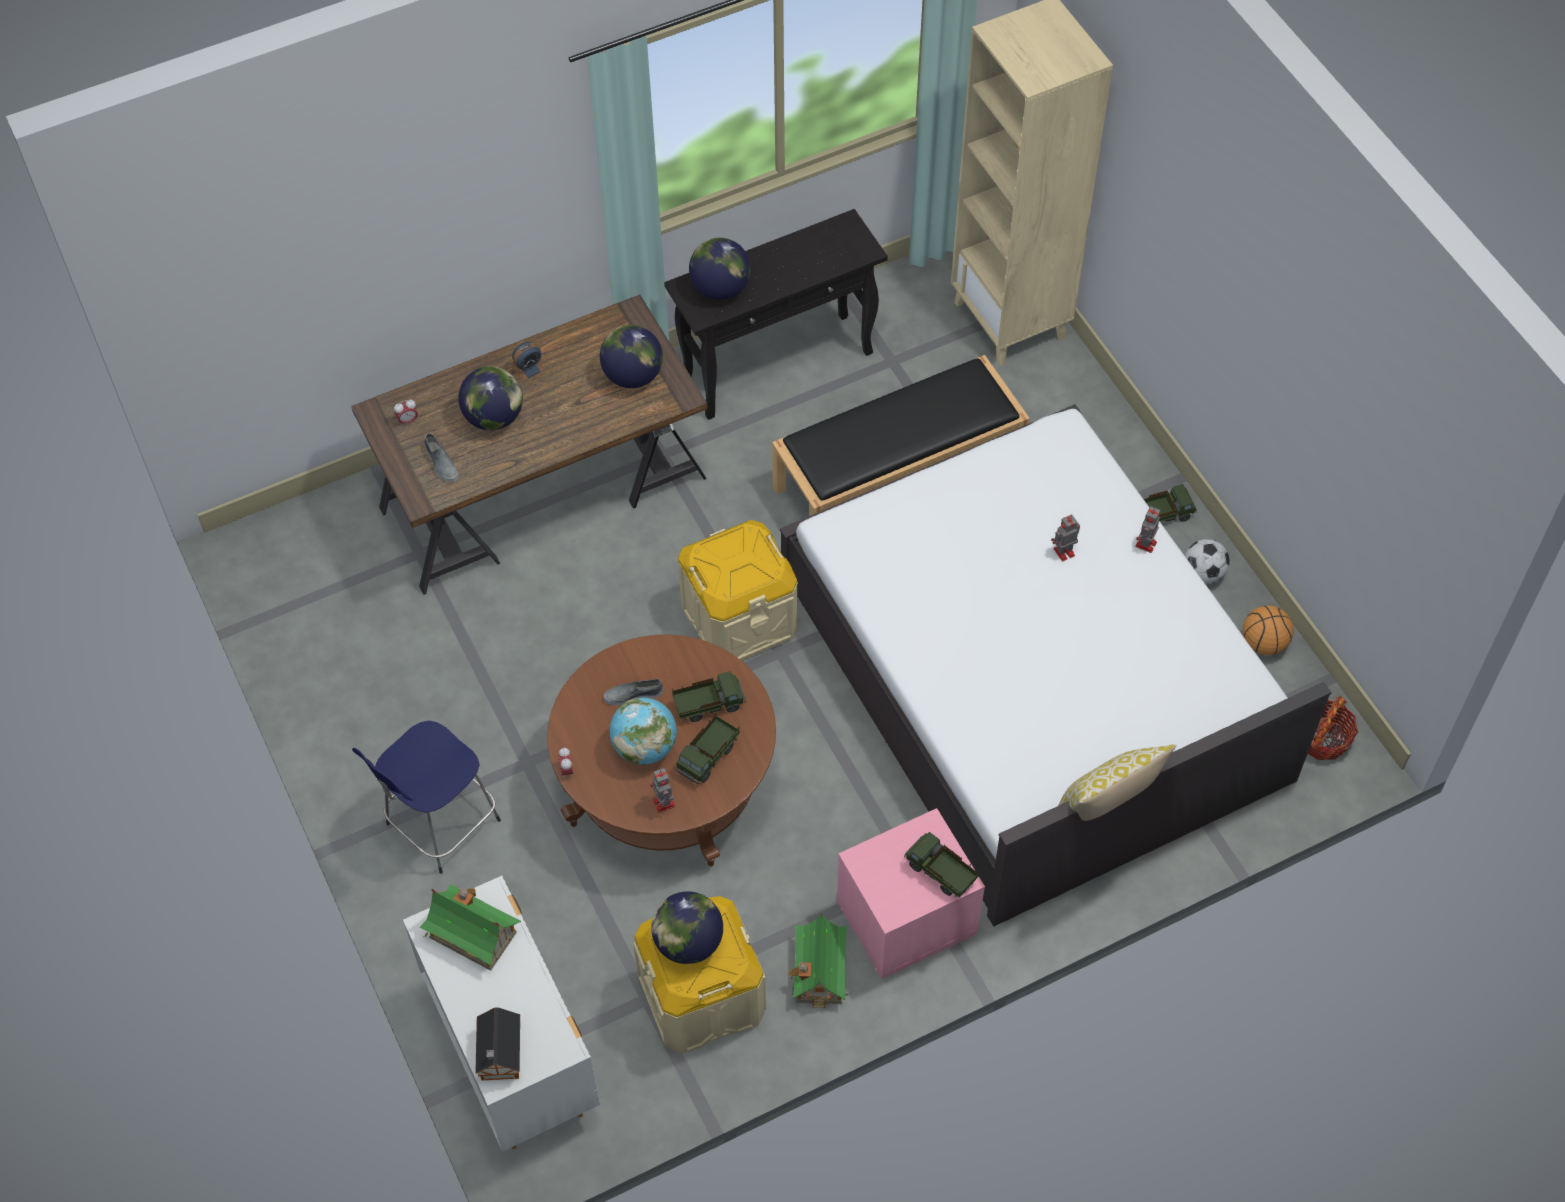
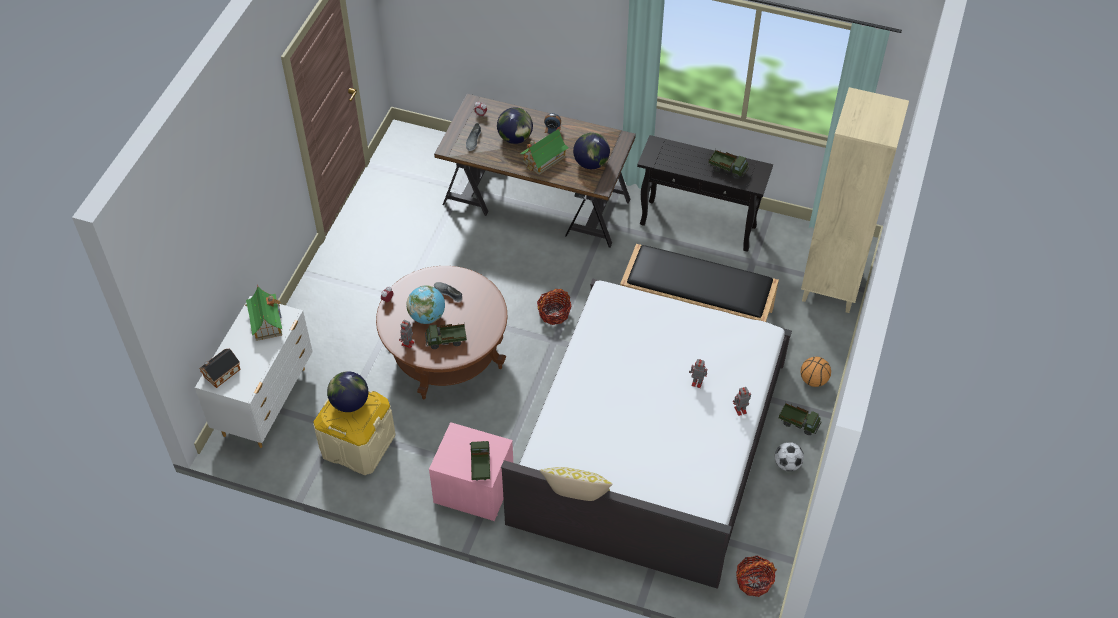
camera: 45 degrees right, 5 degrees down
blue stool [352,721,501,874] -> none
toy truck [672,671,746,722] -> toy truck moved to [709,149,749,179]
beige storage box [677,520,798,661] -> basket [537,289,571,325]
globe [689,238,751,300] -> none
toy house [788,912,848,1008] -> toy house moved to [520,127,569,175]
basketball [1243,605,1294,655] -> basketball moved to [801,357,831,387]

